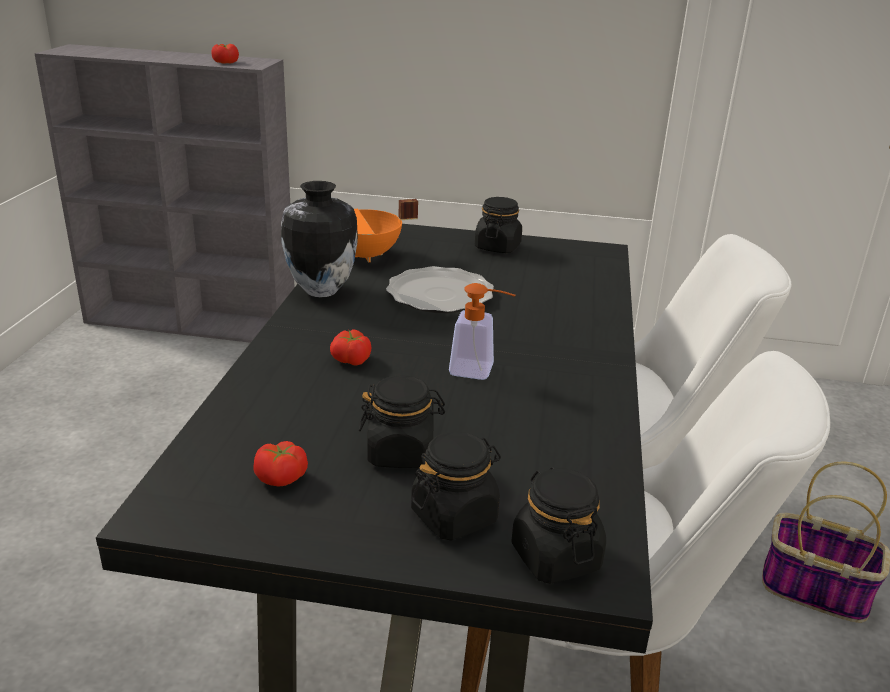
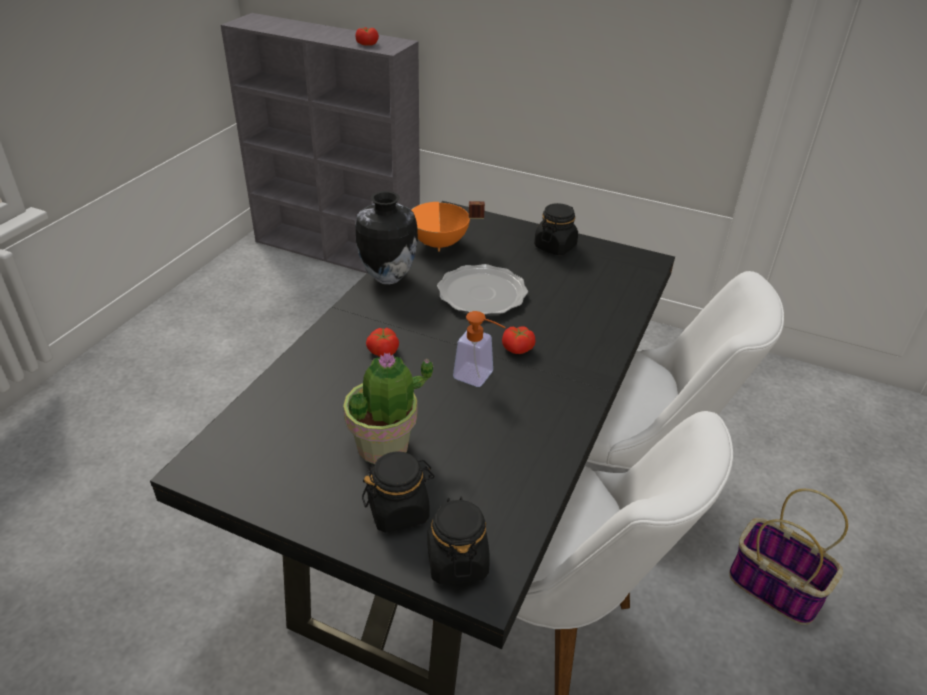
camera: 15 degrees right, 10 degrees up
tomato [253,441,308,487] -> tomato moved to [502,326,535,354]
black jar [359,375,445,468] -> potted plant [343,352,434,464]

